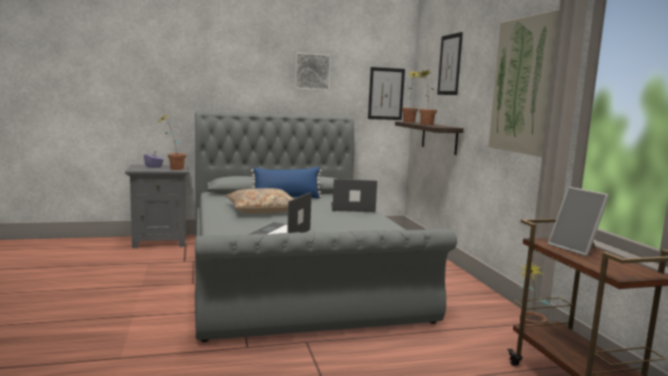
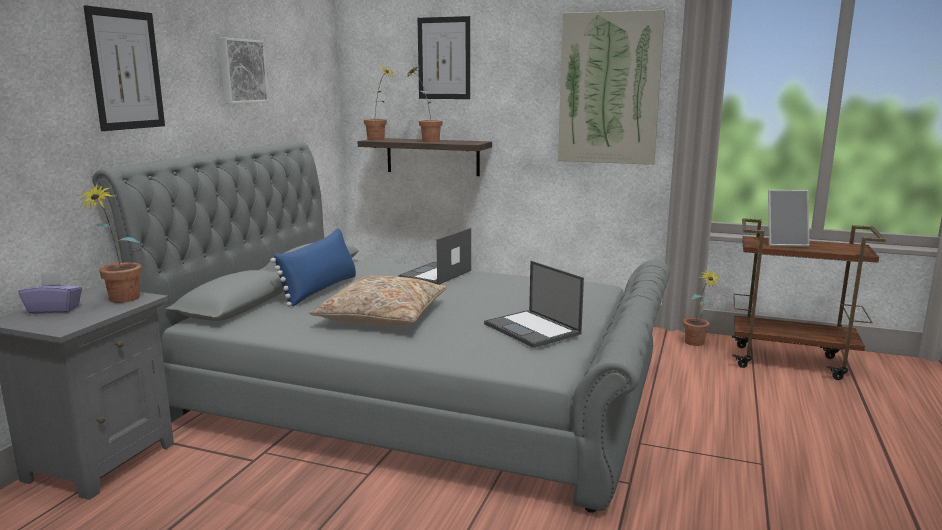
camera: 55 degrees left, 5 degrees up
picture [368,67,405,120] -> picture moved to [84,5,165,131]

